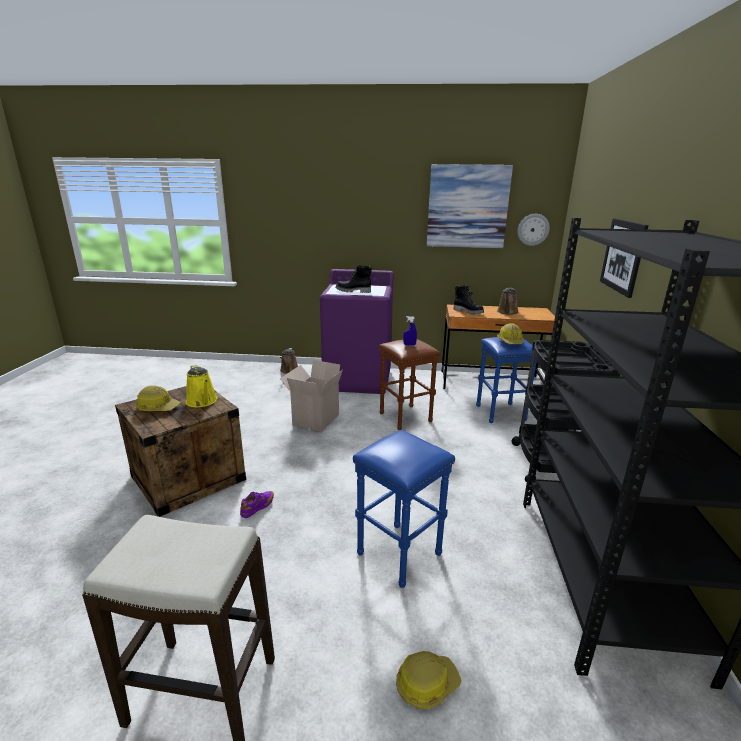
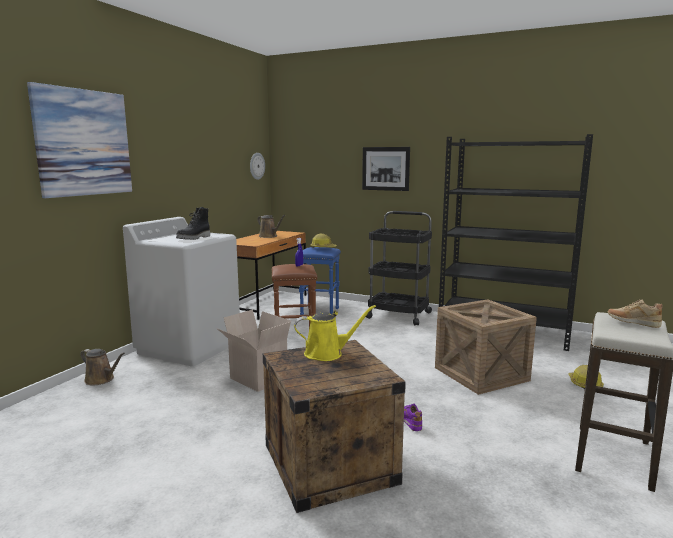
camera: 70 degrees left, 10 degrees down
hard hat [136,385,180,411] -> none
purple washing machine [320,269,394,394] -> white washing machine [123,217,240,367]
blue stool [353,430,455,588] -> crate [435,299,537,395]
picture [427,164,513,248] -> picture moved to [27,82,132,198]
black boot [453,285,484,314] -> none
none -> beige shoe [608,299,662,328]

